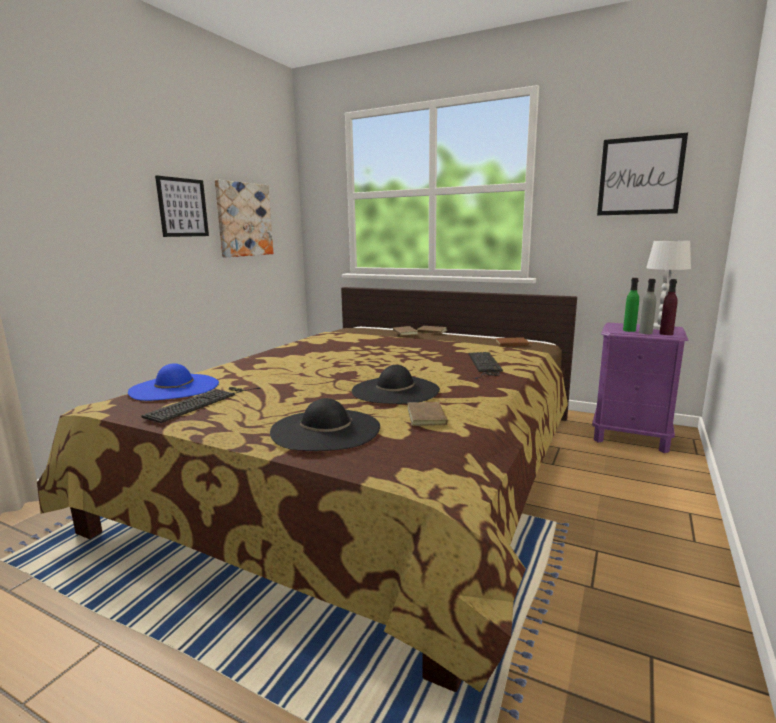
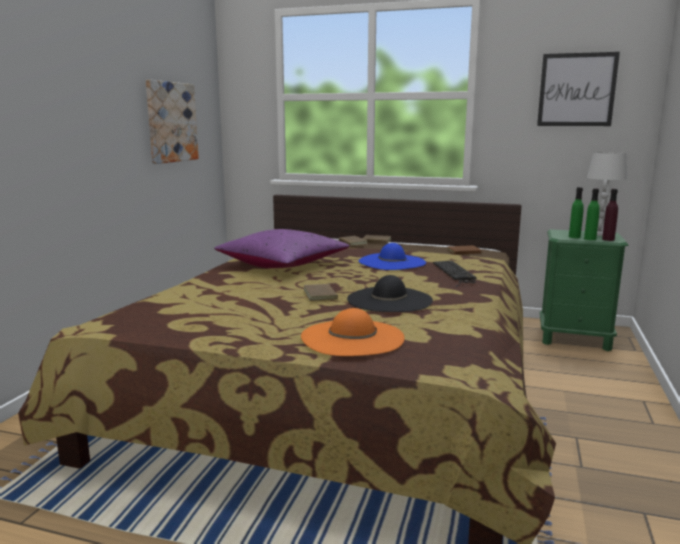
camera: 10 degrees left, 0 degrees up
blue hat [128,363,219,401] -> blue hat moved to [358,243,426,270]
keyboard [141,387,261,423] -> none
picture [155,175,209,237] -> none
black hat [270,398,380,451] -> orange hat [301,308,405,356]
brown book [407,401,449,426] -> brown book moved to [304,283,338,301]
purple nightstand [592,322,688,453] -> green nightstand [540,229,628,351]
grey bottle [639,279,656,334] -> green bottle [584,189,600,240]
none -> purple pillow [214,229,350,268]

